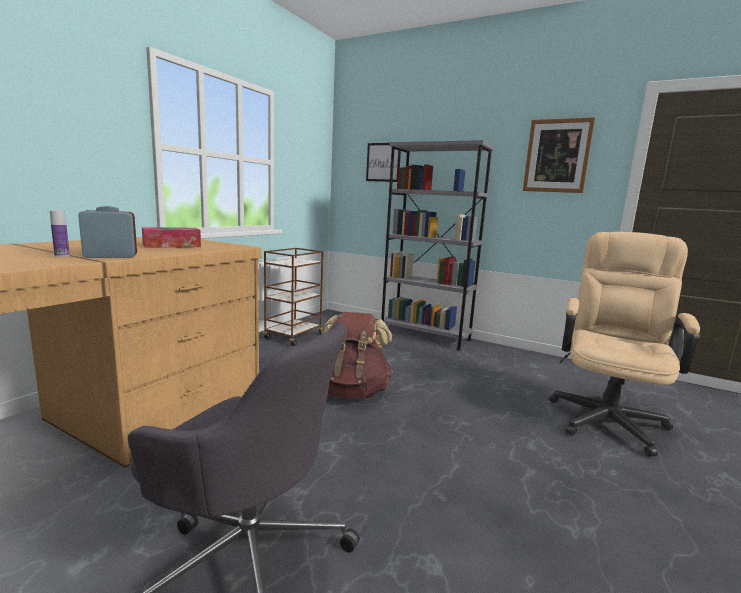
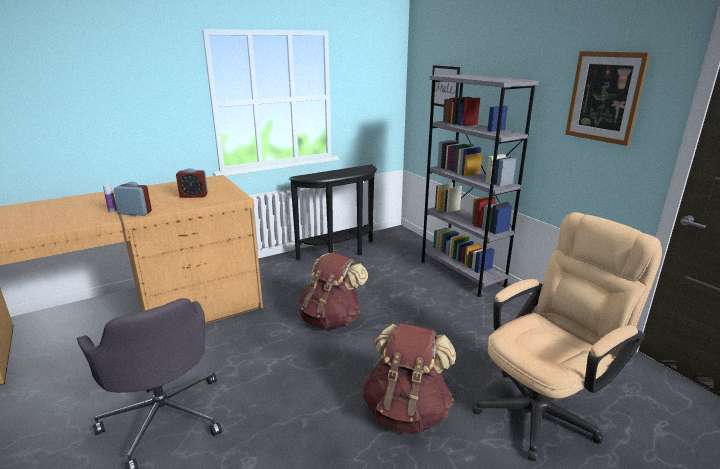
camera: 30 degrees right, 10 degrees up
tissue box [142,227,201,248] -> alarm clock [176,168,208,198]
brown cart [263,248,324,346] -> black console table [289,164,377,261]
none -> brown backpack [363,324,456,434]

